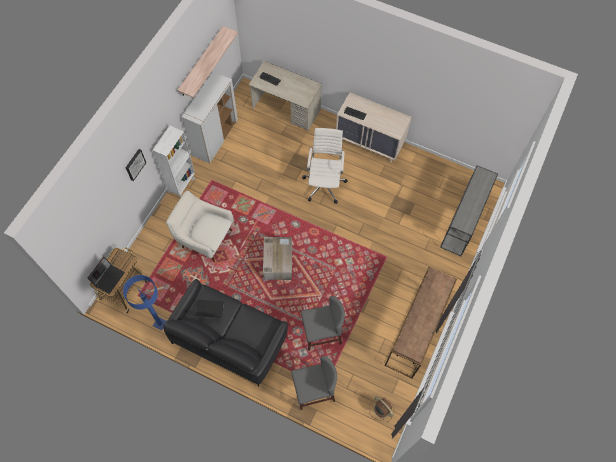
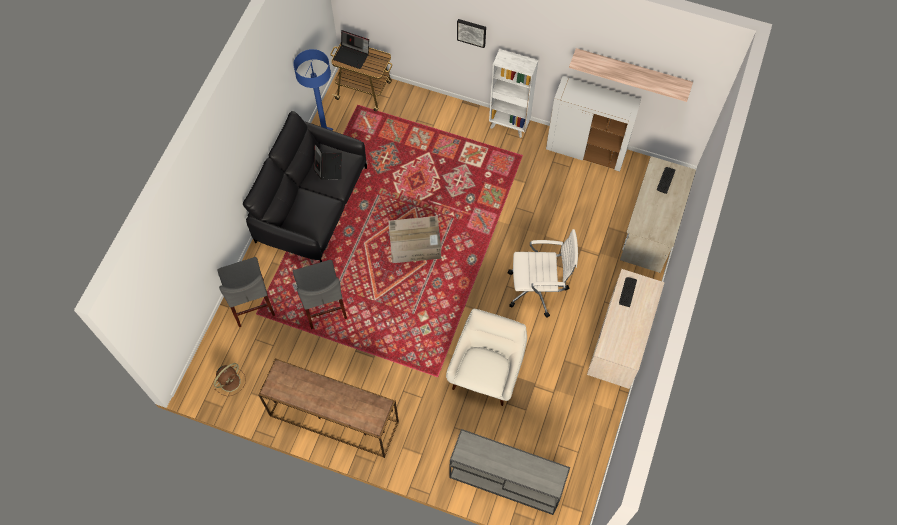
camera: 85 degrees right, 0 degrees up
white armchair [166,191,233,262] -> white armchair moved to [446,309,527,406]

